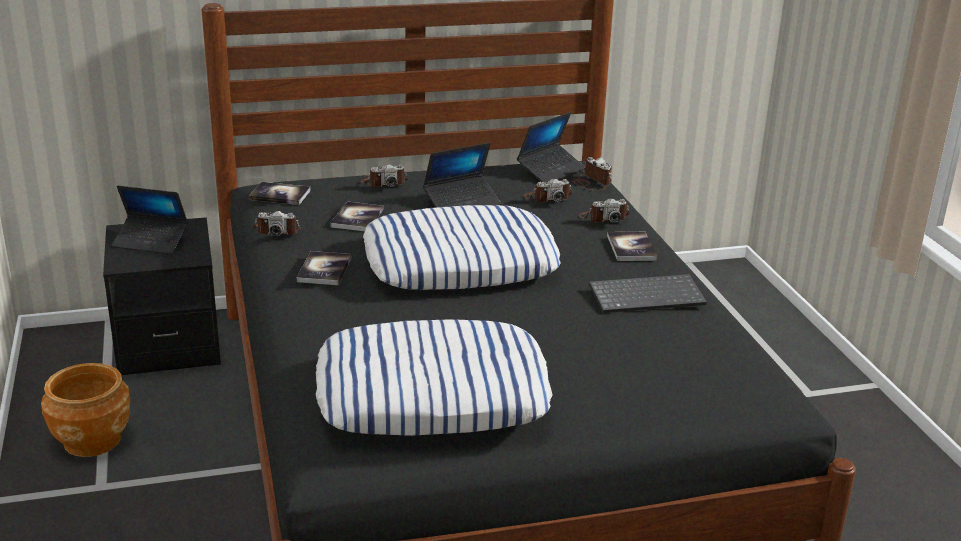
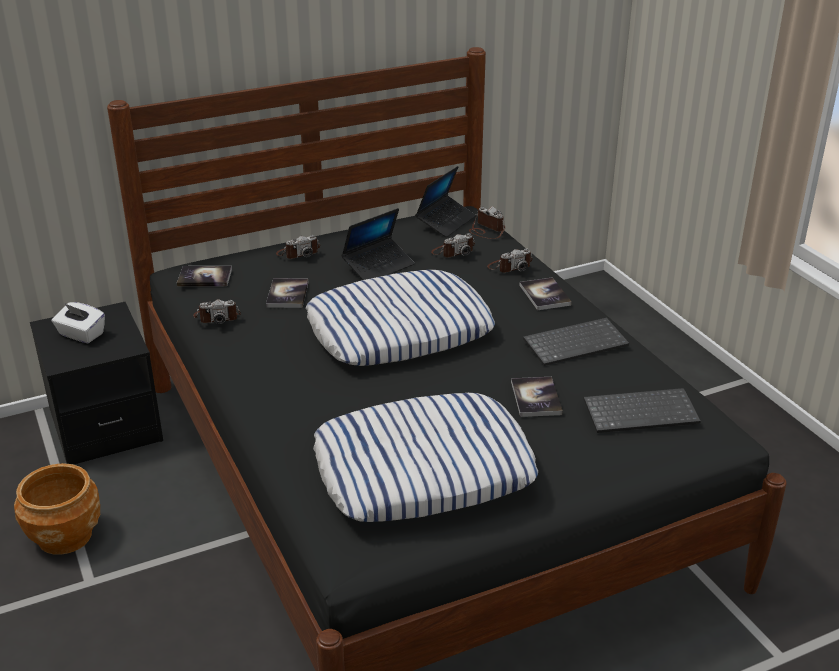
camera: 10 degrees left, 5 degrees up
laptop [111,186,188,254] -> white tissue box [52,302,105,343]
book [296,251,351,285] -> book moved to [511,377,563,417]
none -> keyboard [583,388,701,433]

